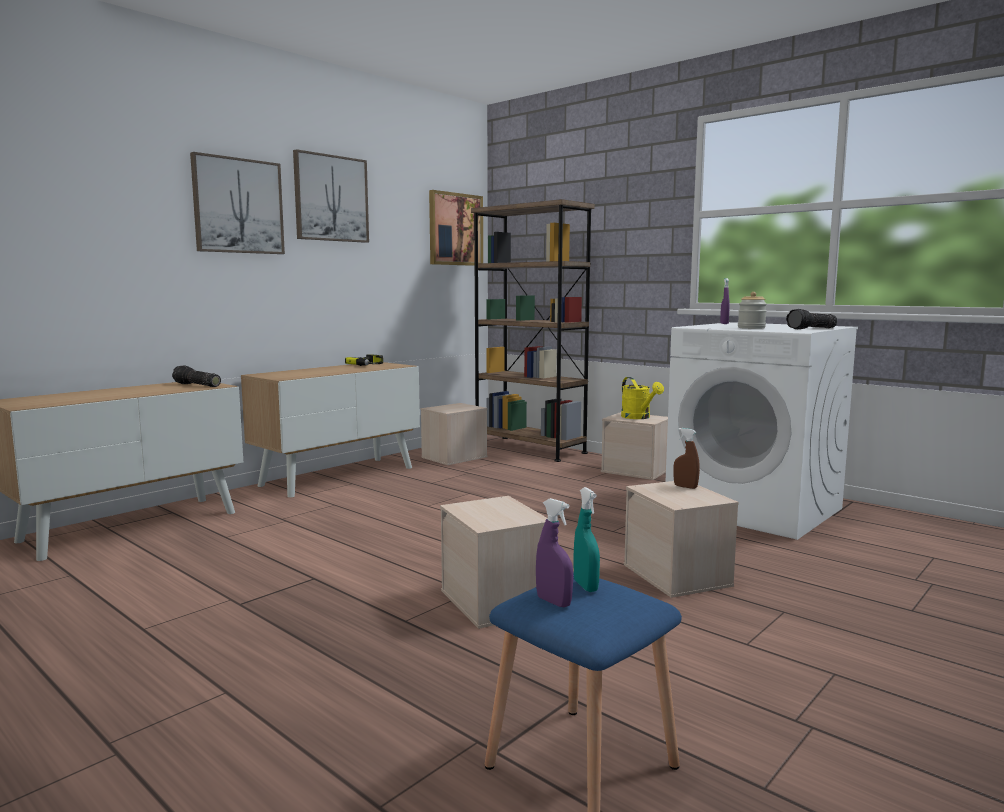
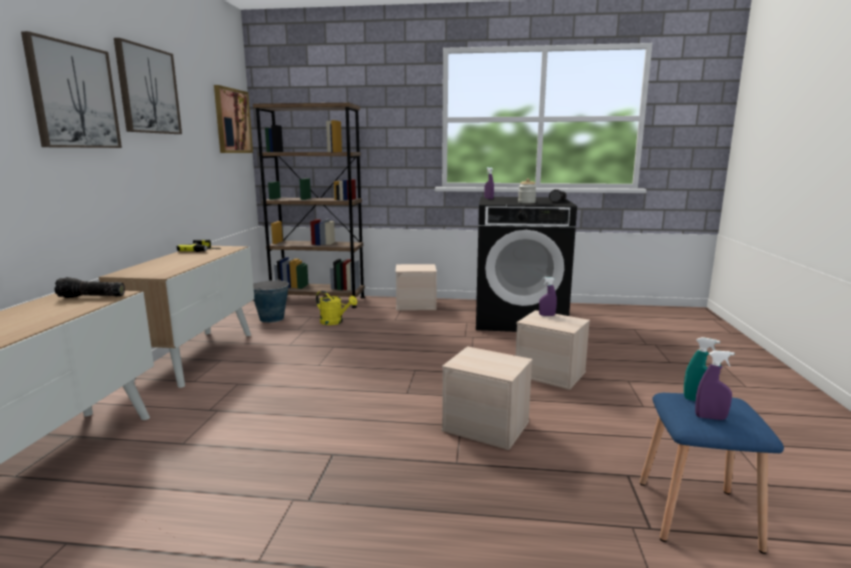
camera: 35 degrees left, 5 degrees up
beige storage box [421,403,488,465] -> bucket [252,279,289,323]
yellow watering can [621,377,664,419] -> yellow watering can moved to [316,291,357,325]
white washing machine [666,322,858,540] -> black washing machine [476,197,577,332]
brown spray bottle [674,428,700,489] -> purple spray bottle [539,277,557,316]

